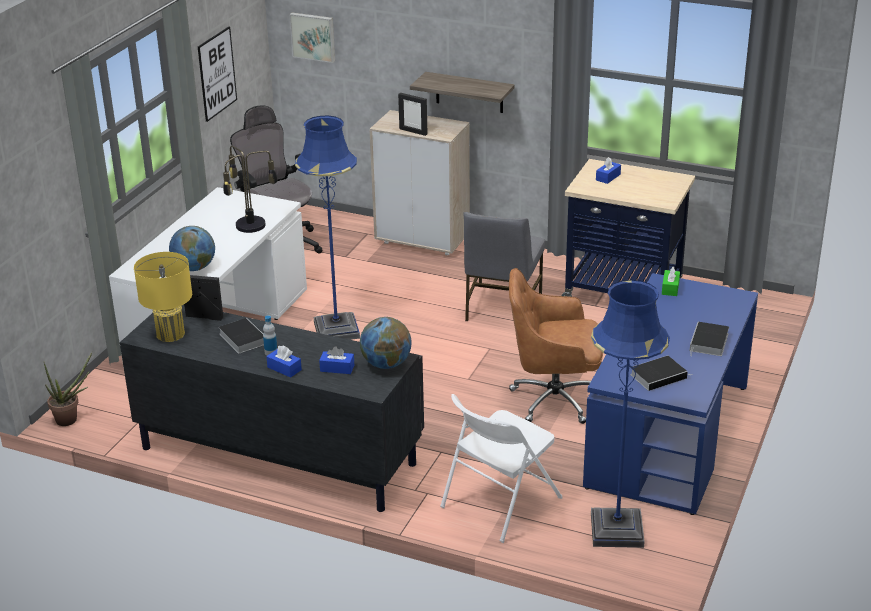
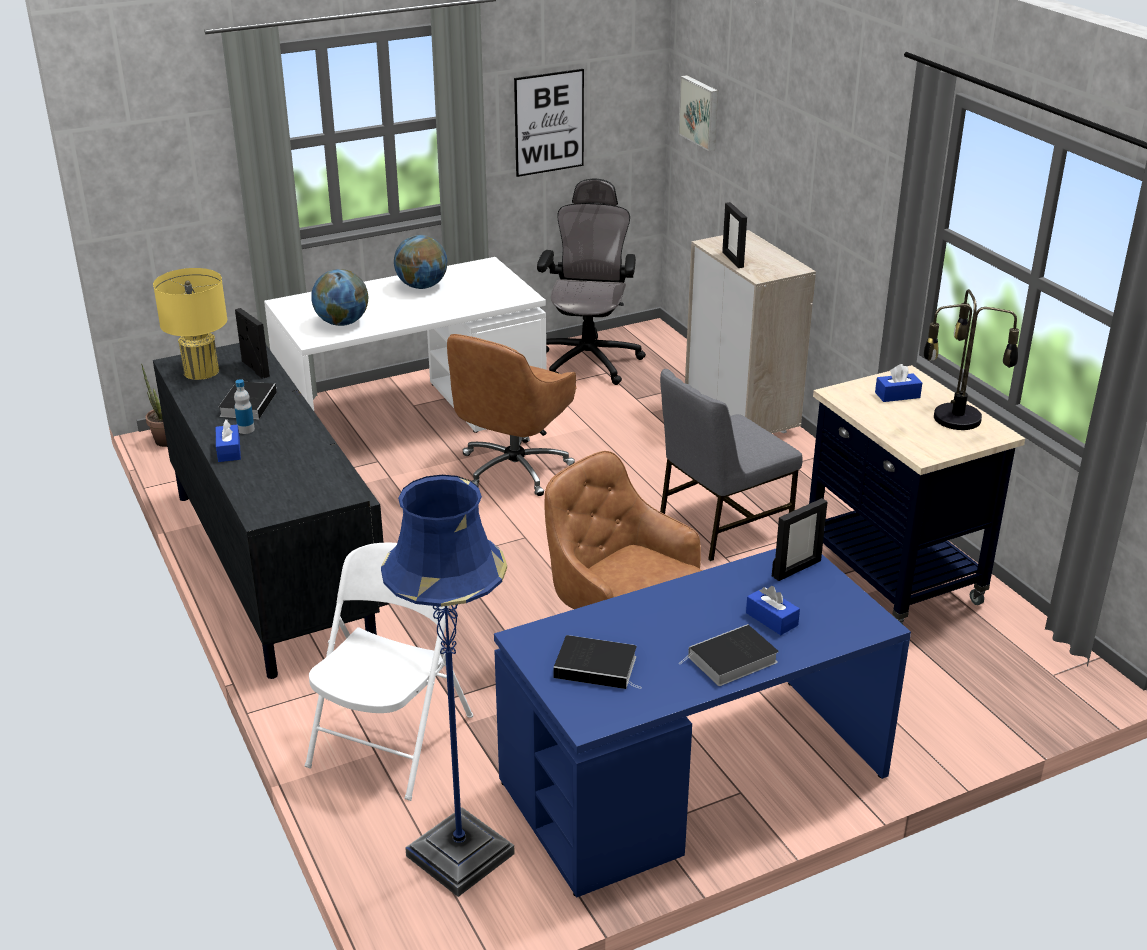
camera: 40 degrees right, 0 degrees up
table lamp [223,146,278,233] -> table lamp moved to [924,289,1019,430]
blue floor lamp [295,116,360,340] -> brown office chair [447,334,577,496]
blue tissue box [319,346,354,374] -> blue tissue box moved to [746,586,800,635]
globe [360,317,412,369] -> globe moved to [394,235,447,289]
shelf [410,72,515,113] -> none
white chair [440,394,563,543] -> white chair turned 120 degrees clockwise [305,543,473,801]
green tissue box [662,267,680,296] -> picture frame [772,498,828,581]

